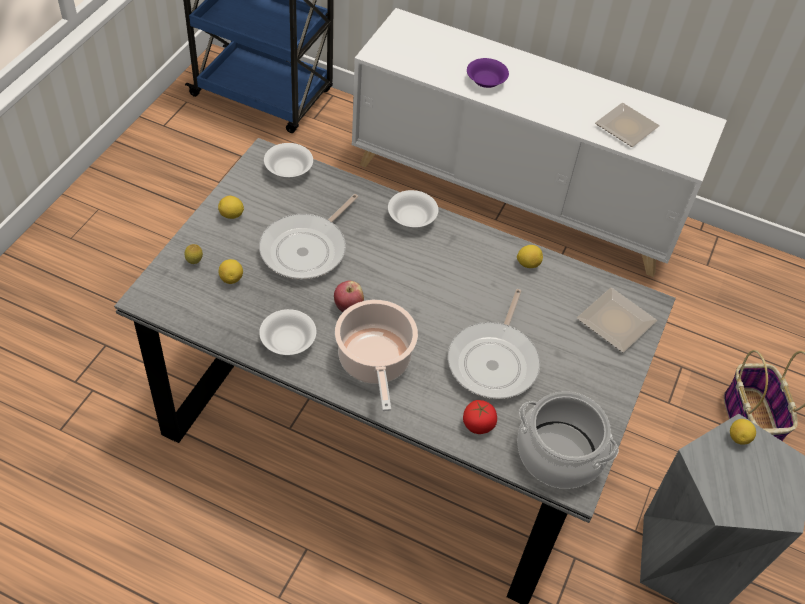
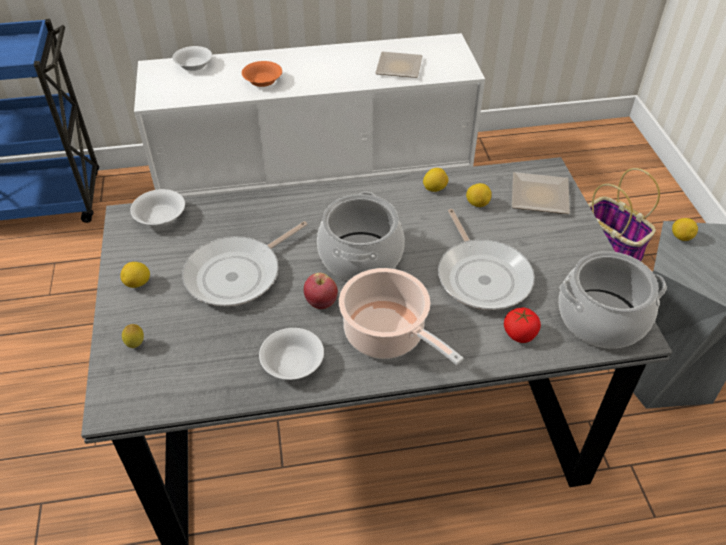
camera: 30 degrees left, 5 degrees down
lemon [218,259,243,284] -> lemon moved to [466,183,492,207]
frying pan [259,194,358,279] -> frying pan turned 45 degrees clockwise [182,221,308,306]
white bowl [388,190,438,228] -> white bowl moved to [172,46,212,71]
purple bowl [467,58,509,88] -> orange bowl [242,61,282,87]
none -> cooking pot [317,192,404,281]

